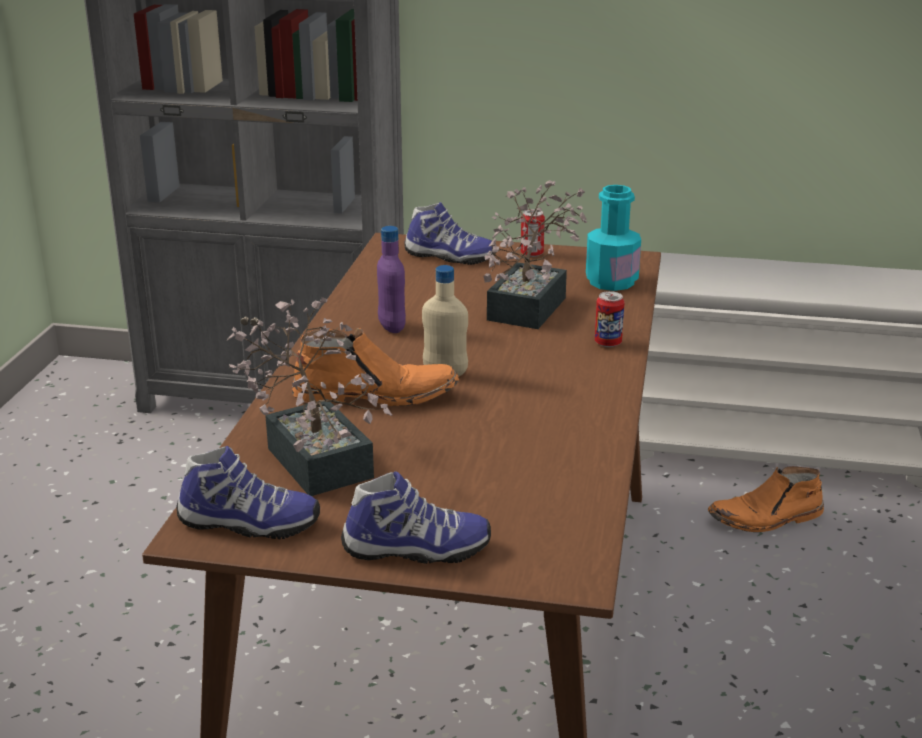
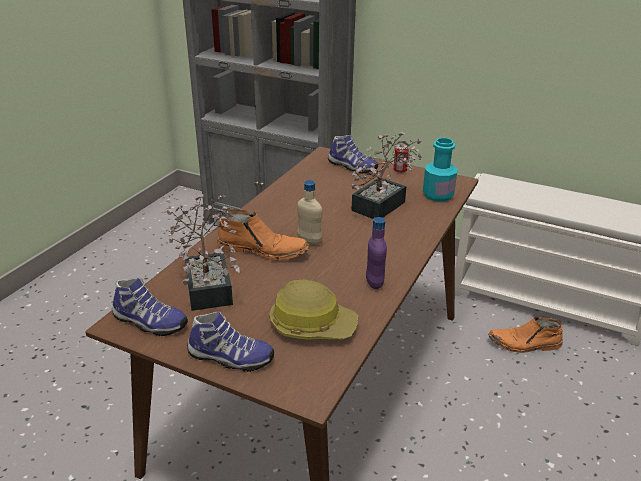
camera: 15 degrees right, 5 degrees up
purple bottle [377,226,406,333] -> purple bottle moved to [366,217,387,289]
can [595,291,625,347] -> none
none -> hard hat [269,279,358,340]

